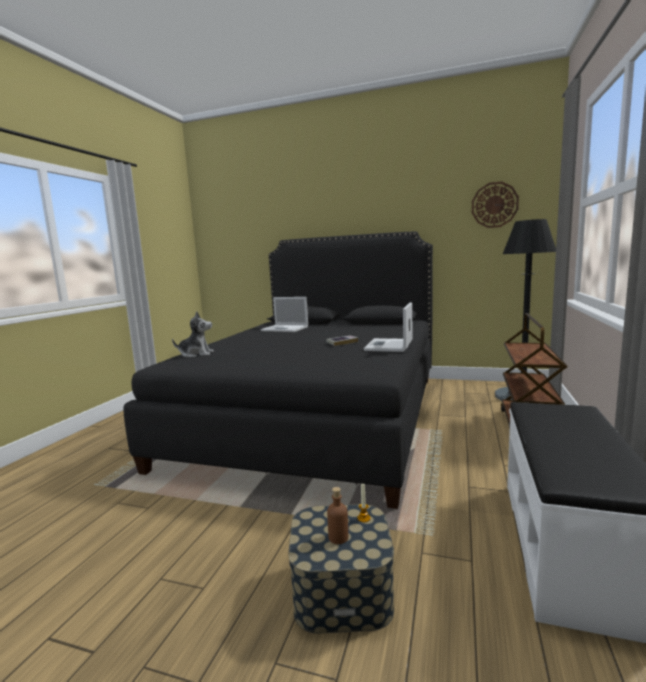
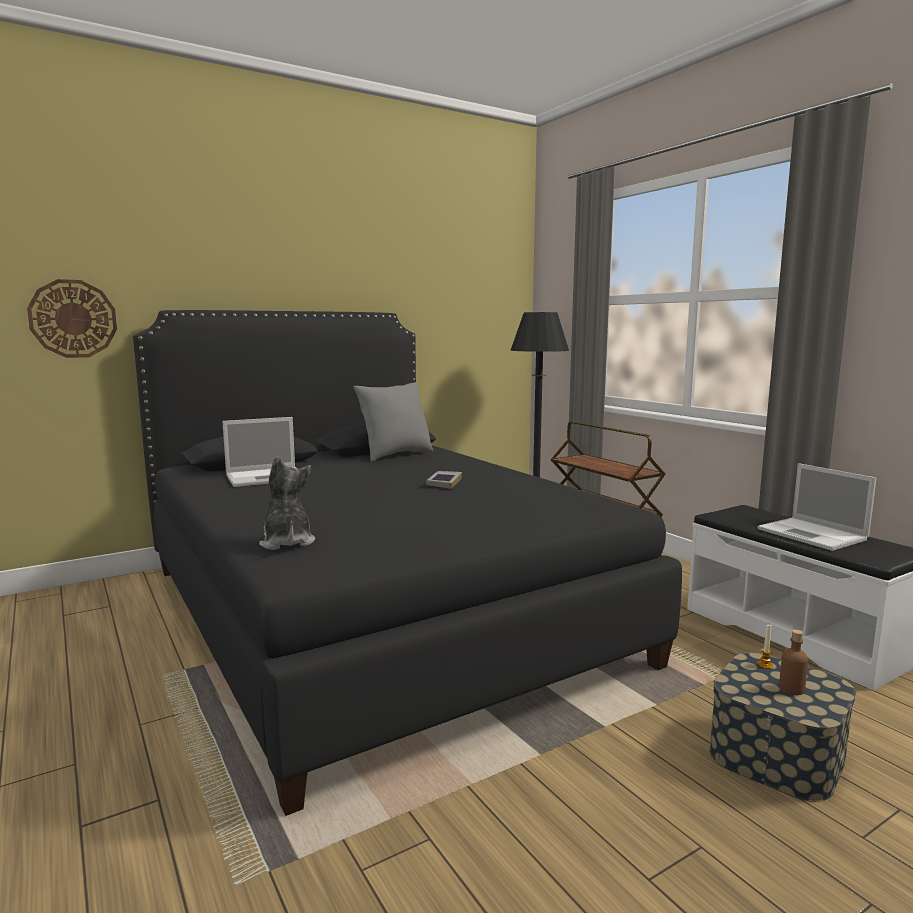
camera: 50 degrees left, 0 degrees up
plush toy [172,312,214,357] -> plush toy turned 60 degrees counterclockwise [259,456,315,550]
laptop [363,302,413,352] -> laptop moved to [757,463,876,551]
wall clock [472,182,519,228] -> wall clock moved to [27,279,117,358]
none -> grey pillow [353,382,433,462]

